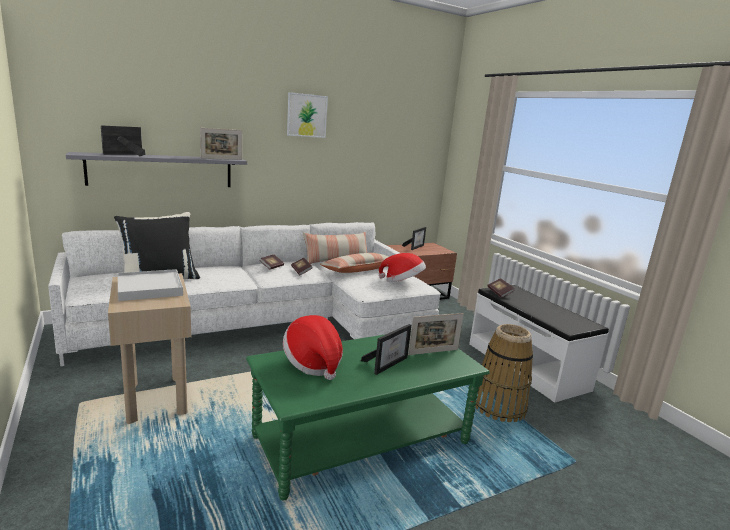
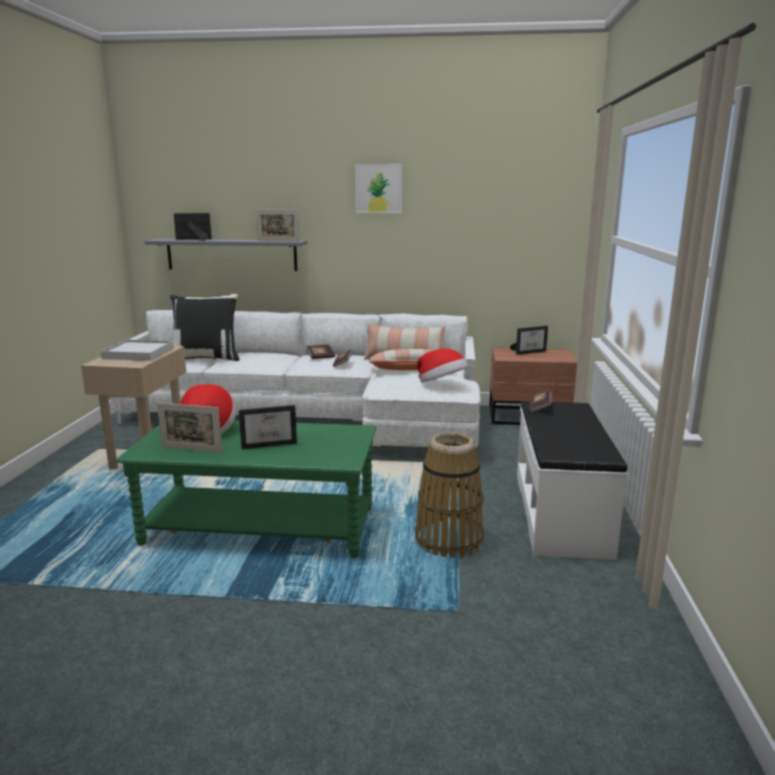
camera: 35 degrees right, 0 degrees up
picture frame [408,313,464,355] -> picture frame moved to [157,403,222,453]

